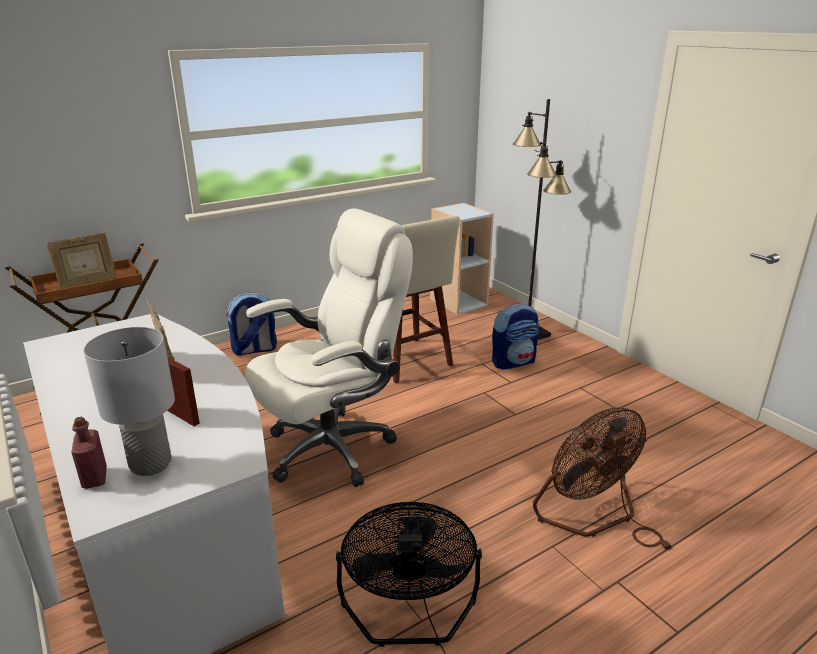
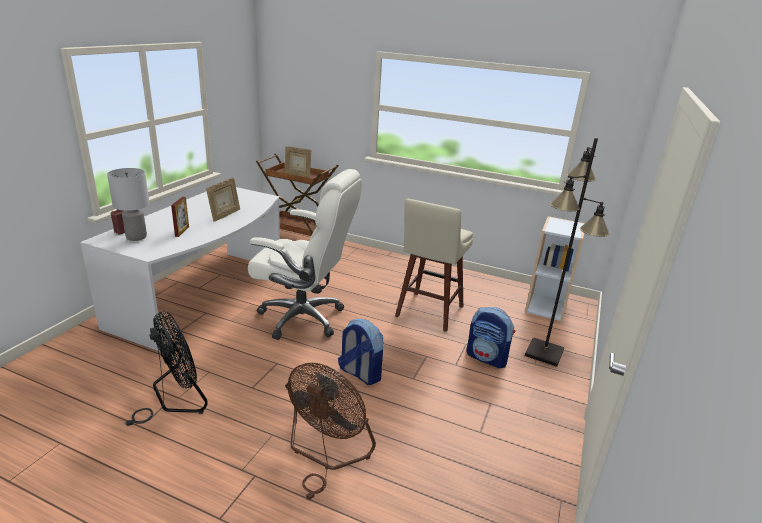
camera: 55 degrees right, 0 degrees up
backpack [226,292,277,356] -> backpack moved to [338,319,383,385]

